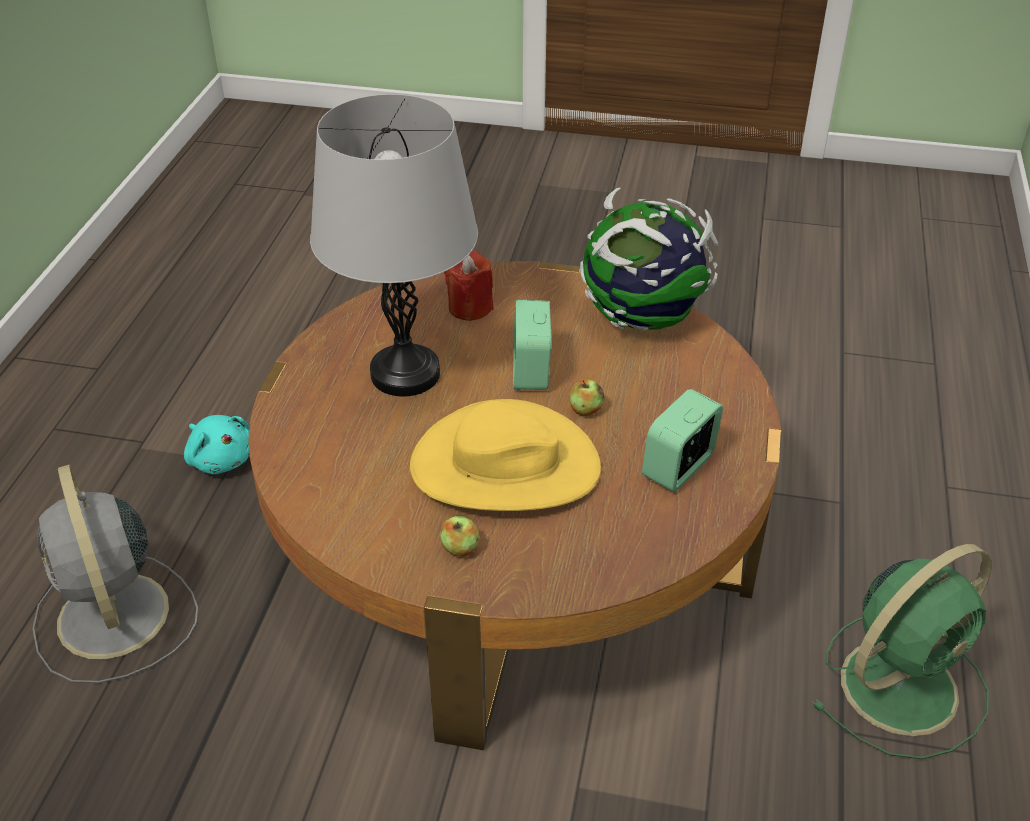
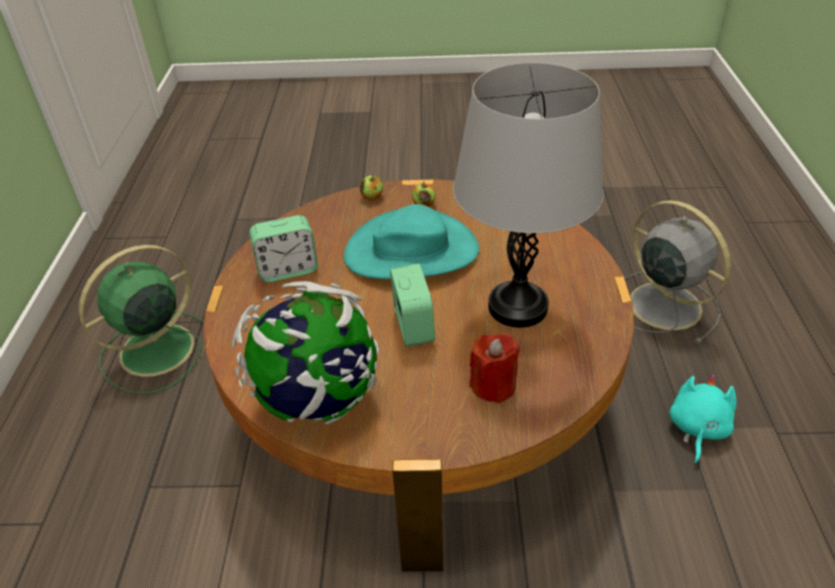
camera: 170 degrees right, 0 degrees up
turquoise plush toy [184,415,249,474] -> turquoise plush toy turned 75 degrees clockwise [670,375,737,464]
yellow hat [410,399,601,511] -> turquoise hat [344,204,479,279]
apple [569,379,604,415] -> apple moved to [359,175,383,200]
alarm clock [642,389,723,492] -> alarm clock turned 45 degrees clockwise [249,215,318,282]

